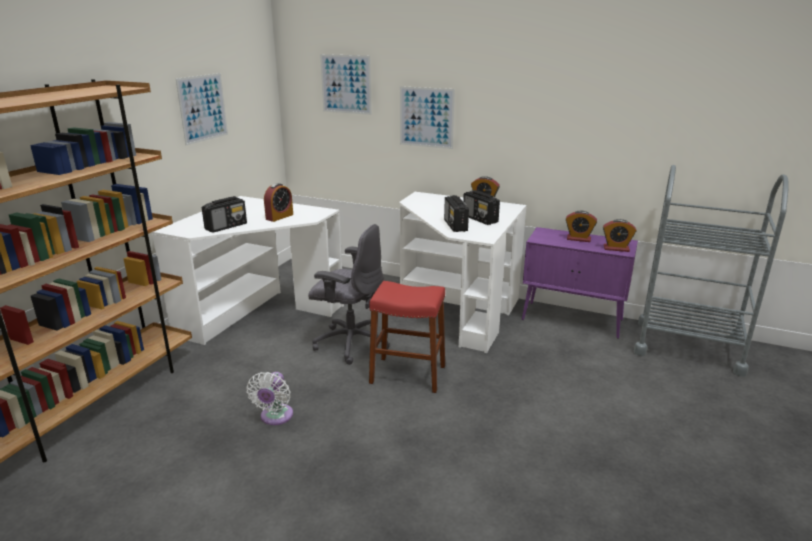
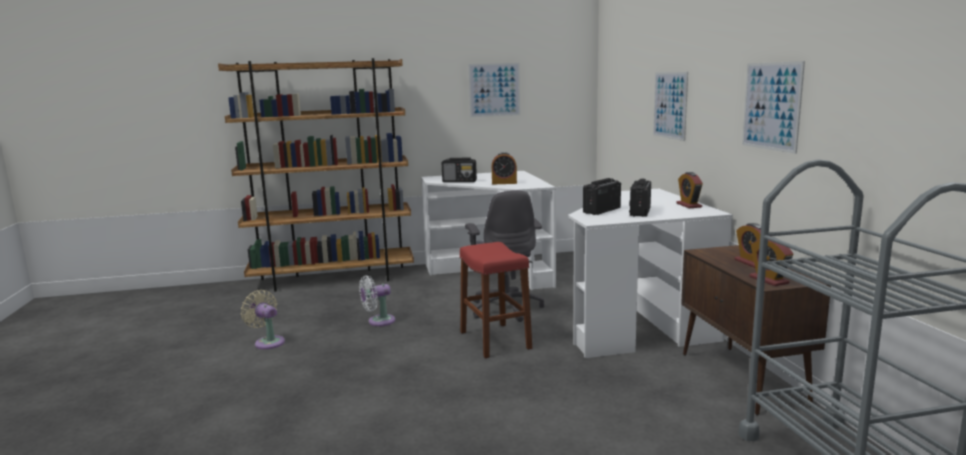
camera: 55 degrees right, 10 degrees down
picture [320,54,372,115] -> picture moved to [742,61,805,154]
purple cabinet [522,227,638,339] -> brown cabinet [681,245,831,415]
none -> beige fan [241,290,285,349]

